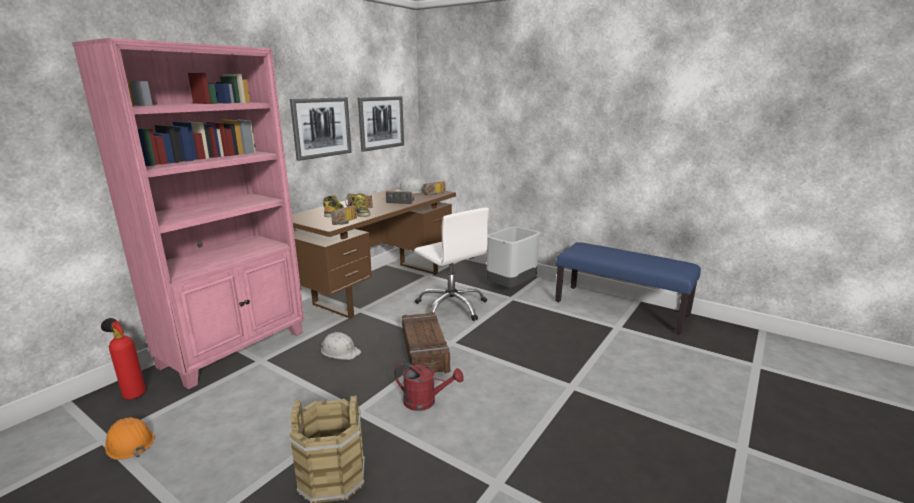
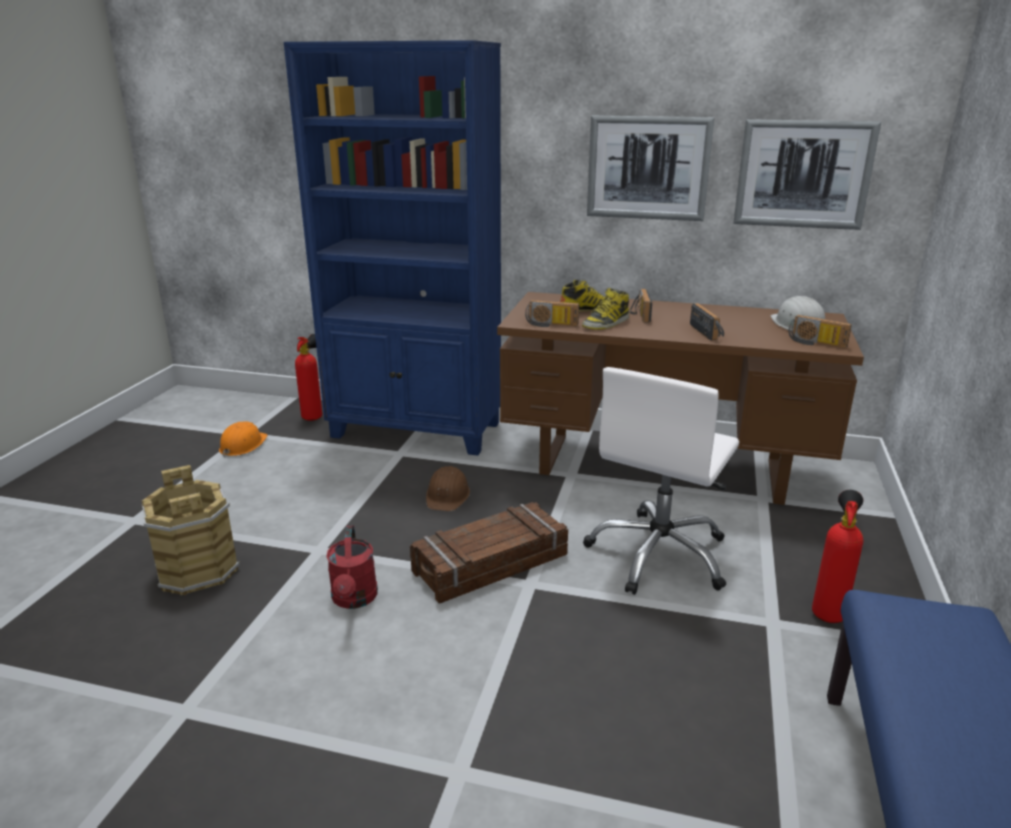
camera: 70 degrees right, 5 degrees up
pink bookcase [72,38,304,389] -> blue bookcase [284,40,501,456]
white hard hat [321,332,361,360] -> brown hard hat [426,466,470,511]
grey trash can [487,226,540,288] -> fire extinguisher [812,490,863,623]

